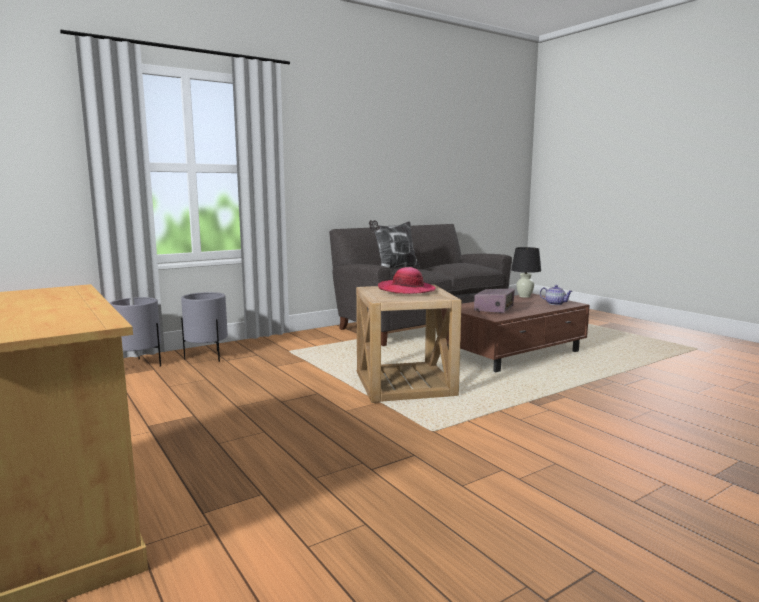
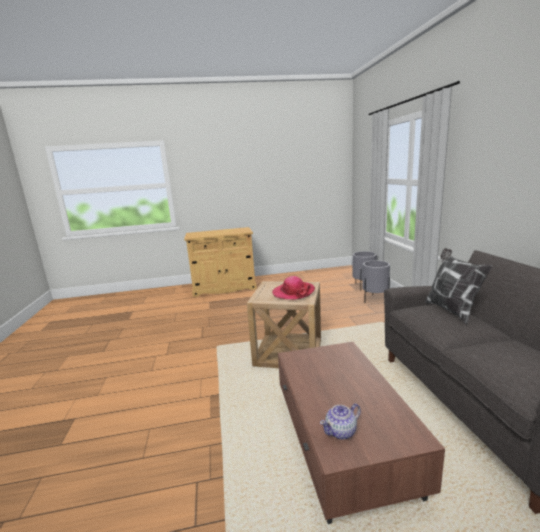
camera: 115 degrees right, 5 degrees up
radio [474,289,515,313] -> none
black table lamp [511,247,541,298] -> none

